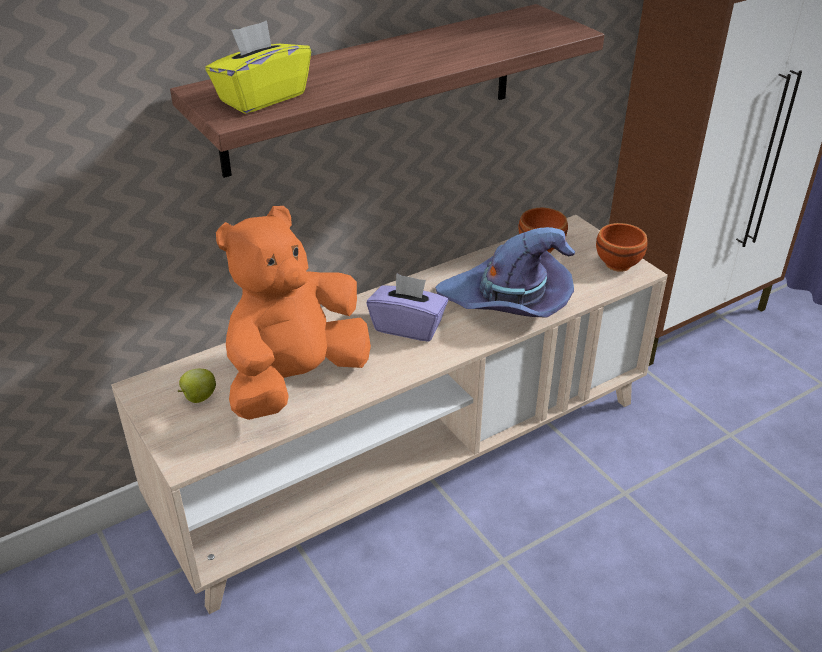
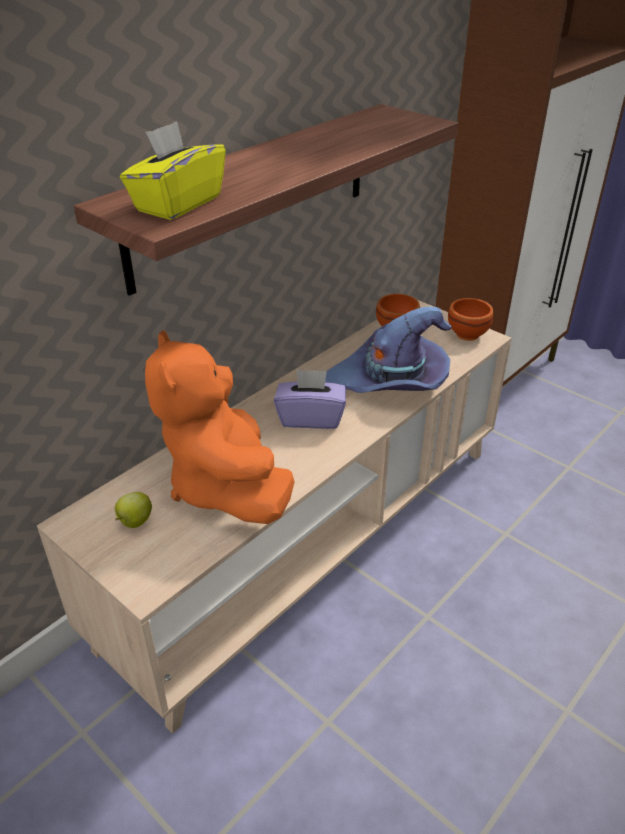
camera: 15 degrees left, 0 degrees up
orange plush toy [216,206,371,420] -> orange plush toy turned 45 degrees counterclockwise [145,330,295,524]

